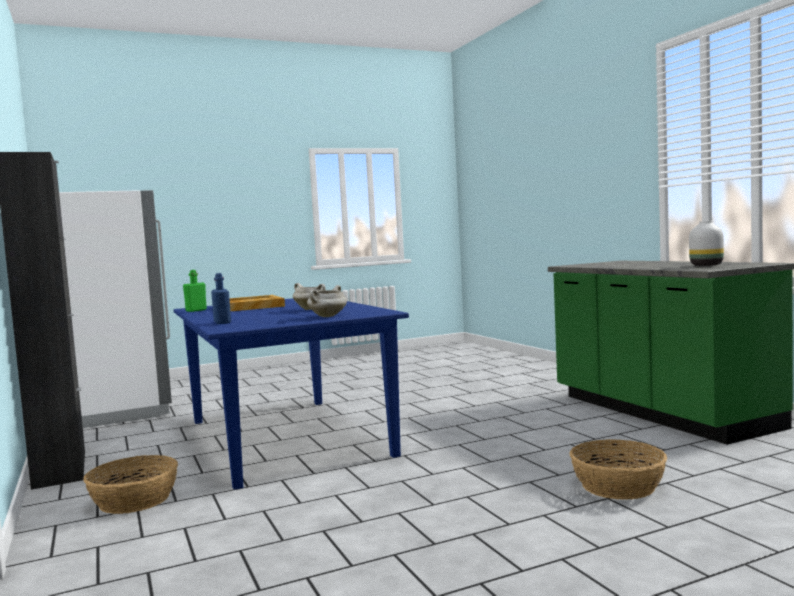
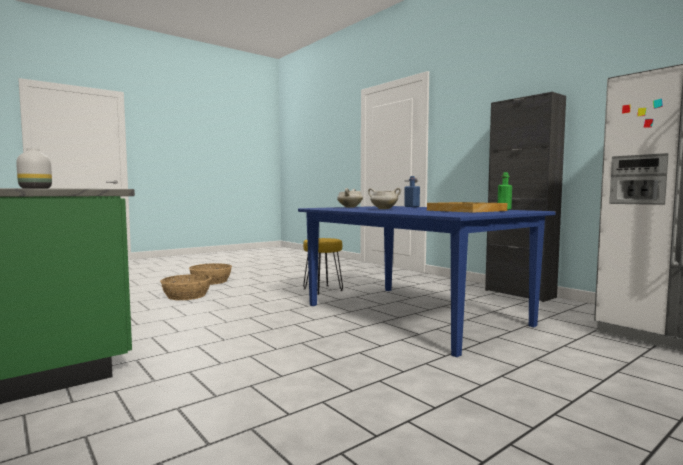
camera: 165 degrees right, 0 degrees up
basket [83,455,178,514] -> basket moved to [189,263,232,285]
none -> yellow stool [303,238,343,295]

